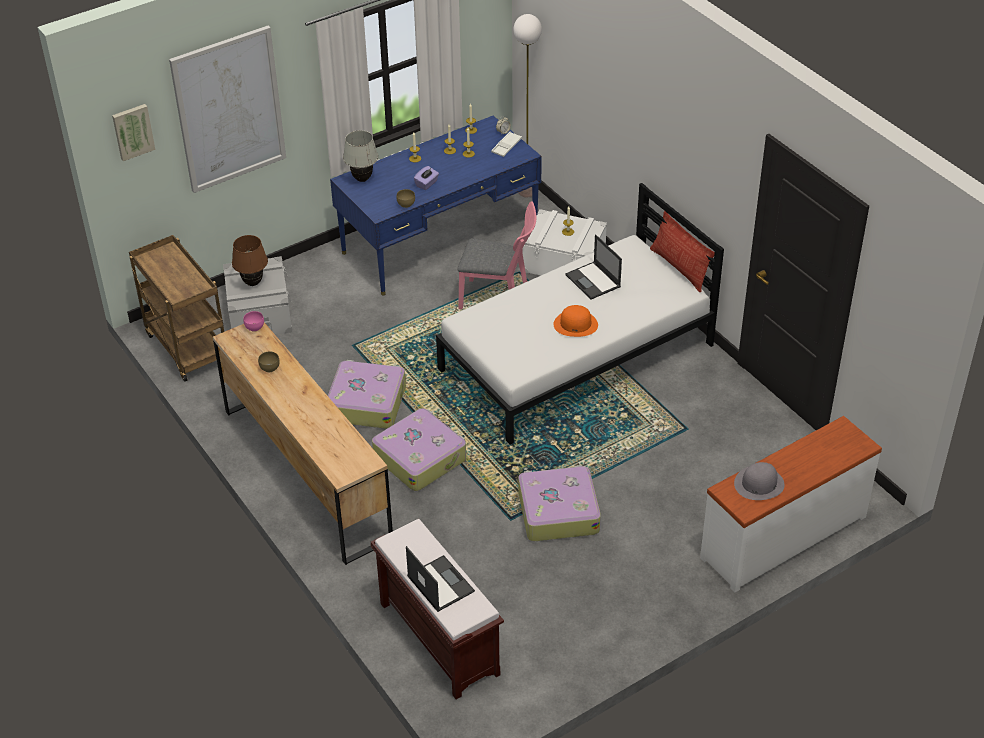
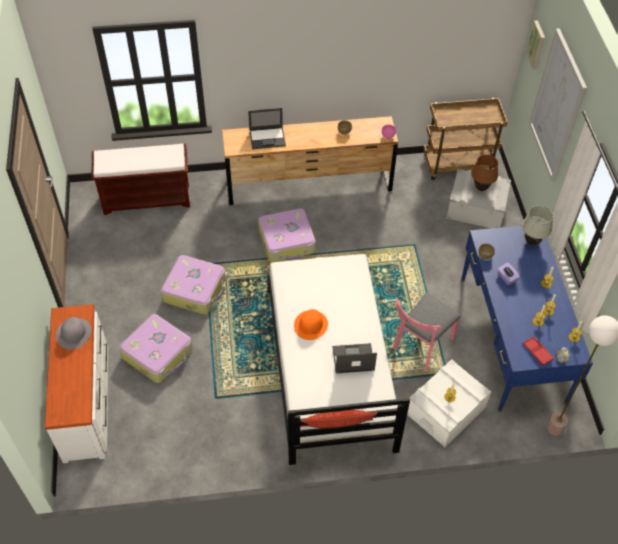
camera: 115 degrees right, 10 degrees up
suitcase [328,360,406,429] -> suitcase moved to [119,314,193,383]
laptop [406,546,475,612] -> laptop moved to [248,108,286,149]
white tray [491,132,522,157] -> red tray [523,337,554,365]

